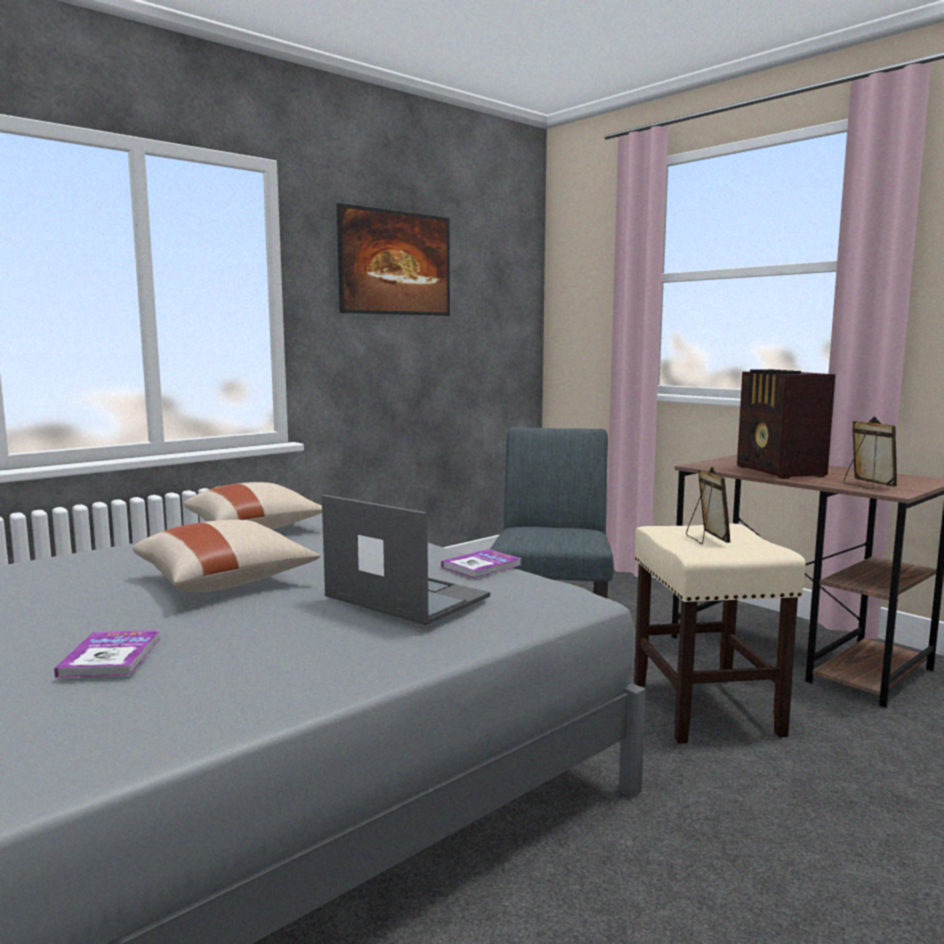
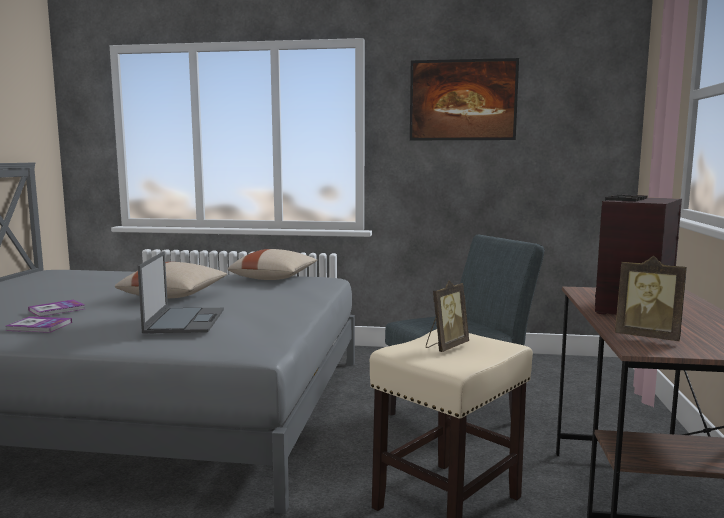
camera: 50 degrees right, 0 degrees up
book [441,549,522,578] -> book moved to [6,317,72,333]
picture frame [843,416,897,489] -> picture frame turned 90 degrees clockwise [615,256,687,341]

